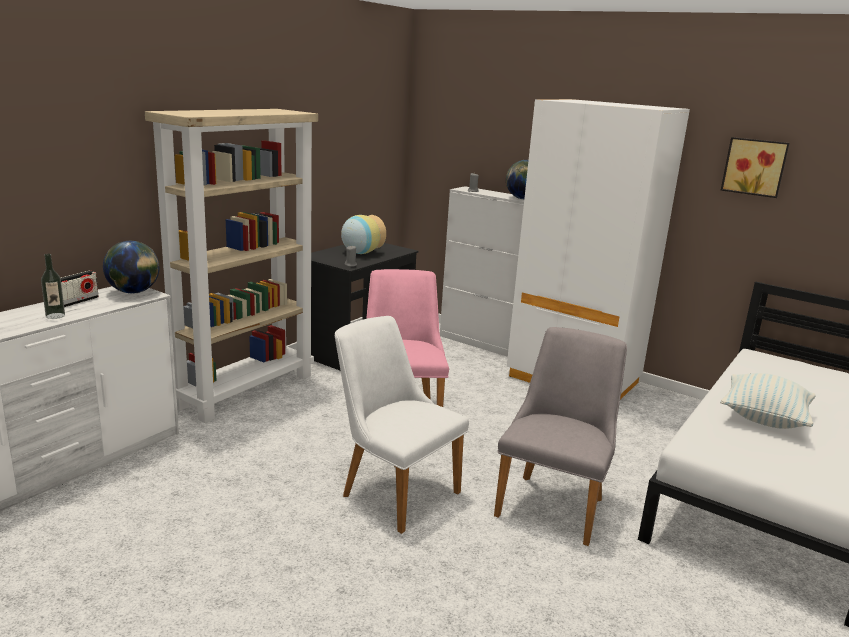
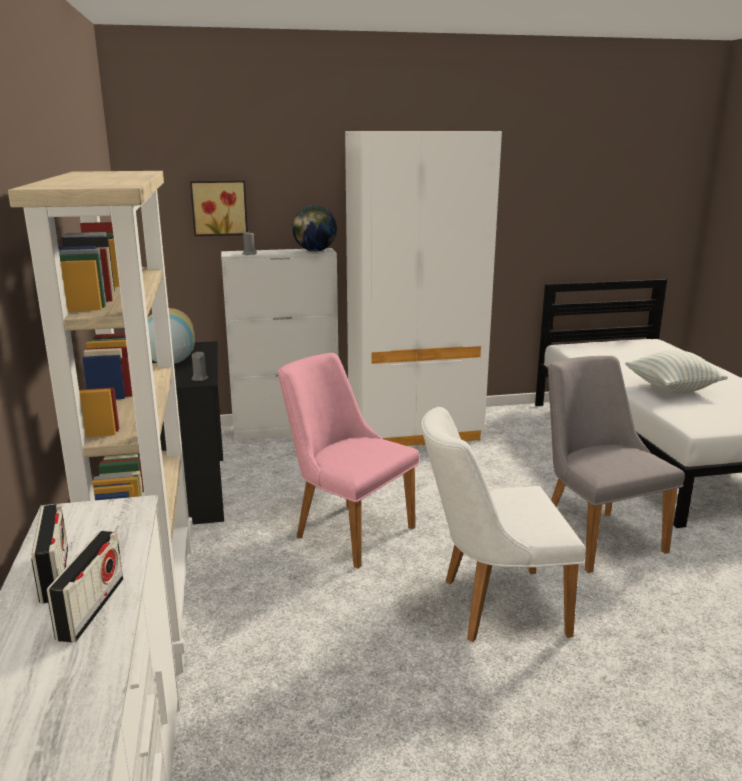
camera: 45 degrees left, 0 degrees up
bottle [41,254,65,319] -> radio [47,531,123,642]
globe [103,241,160,293] -> none
picture [721,137,789,198] -> picture moved to [190,181,248,236]

